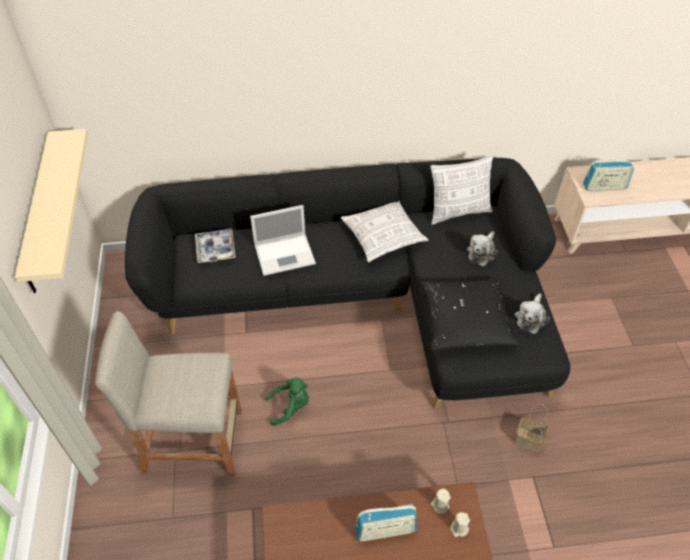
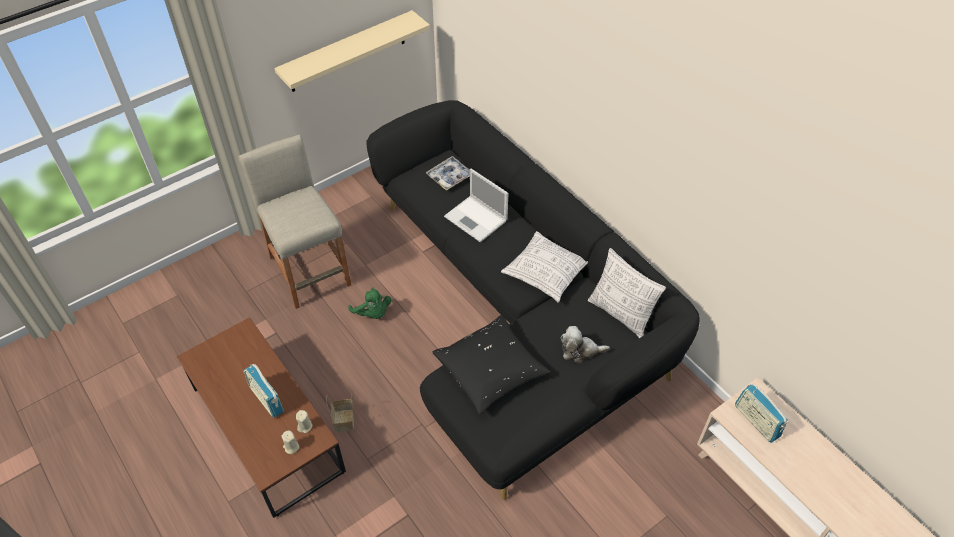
camera: 60 degrees right, 0 degrees up
plush toy [515,294,550,334] -> none
basket [515,404,548,452] -> basket moved to [326,393,354,432]

